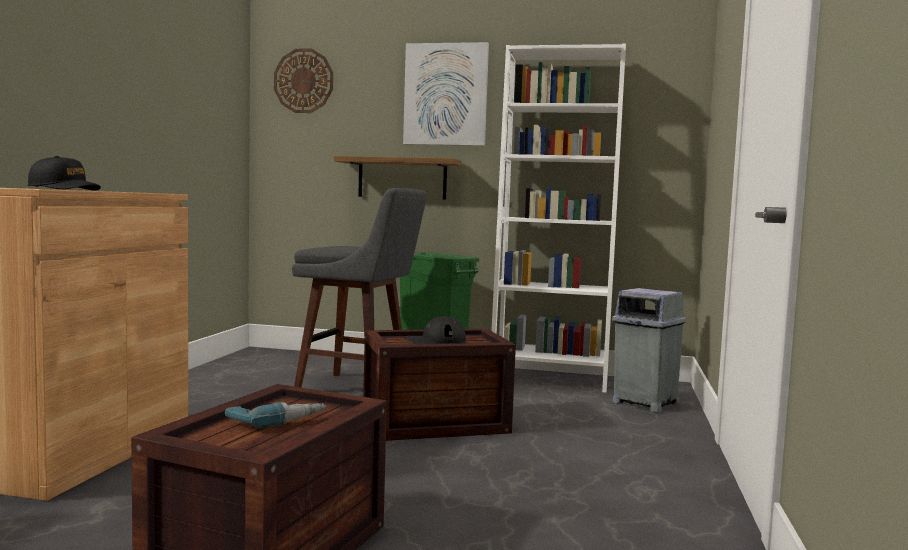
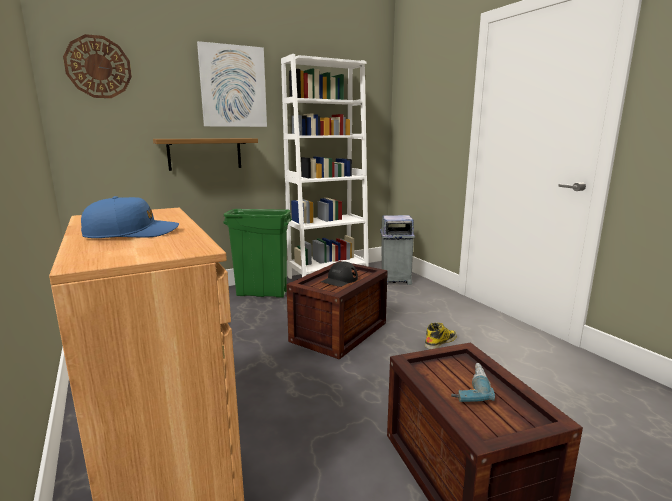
camera: 40 degrees left, 10 degrees up
black cap [28,156,101,190] -> blue cap [81,196,179,238]
grey stool [292,188,427,387] -> none
none -> boot [425,323,457,349]

